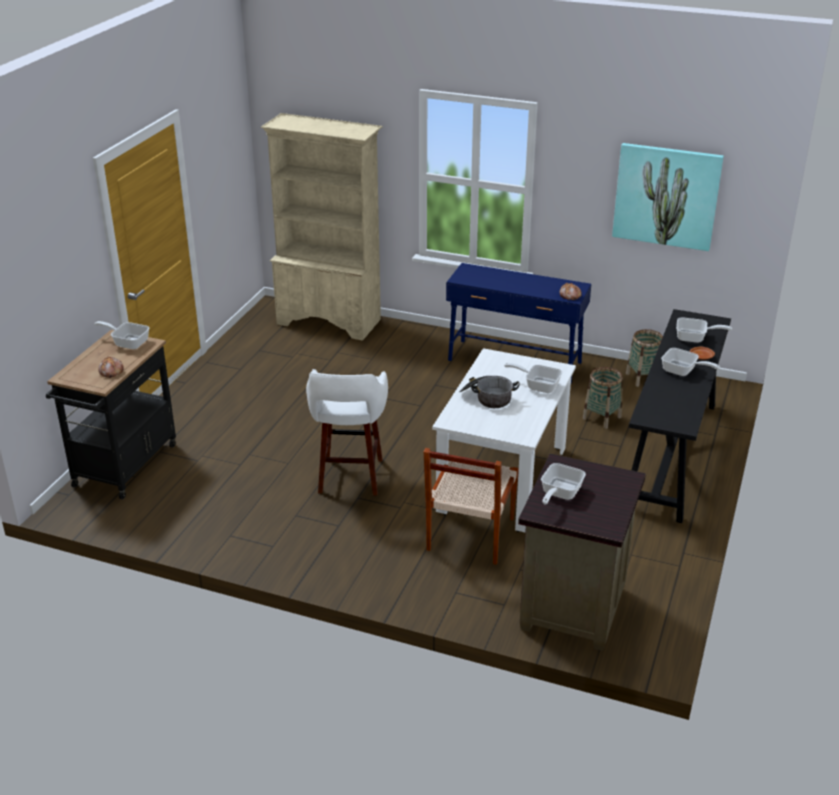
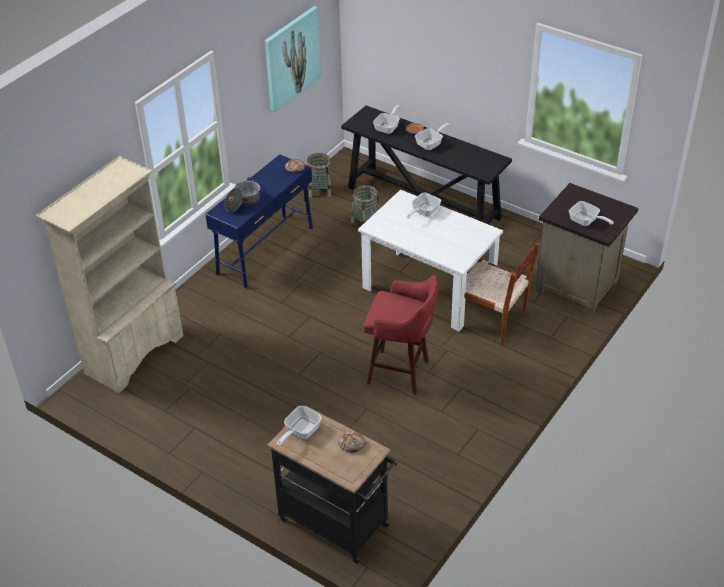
camera: 75 degrees left, 10 degrees up
white stool [306,369,388,496] -> red stool [363,275,439,395]
cooking pot [459,376,520,408] -> cooking pot moved to [225,177,260,212]

